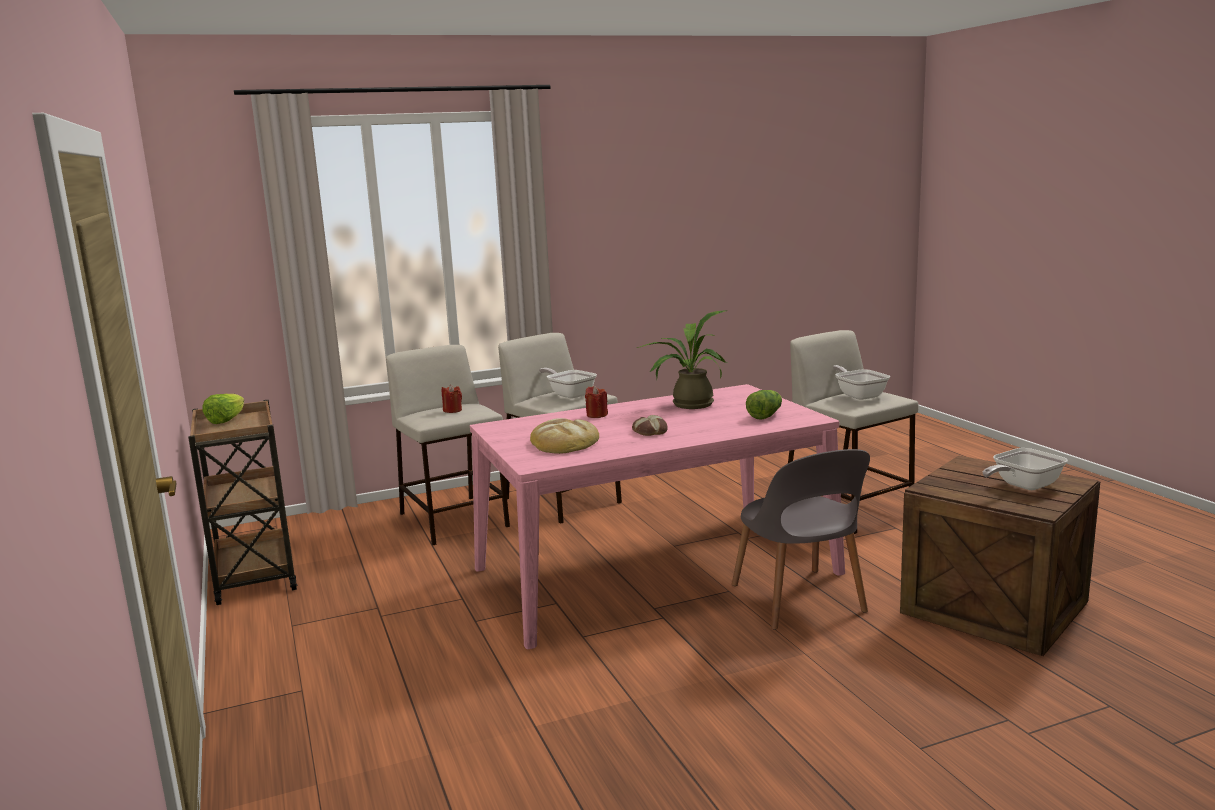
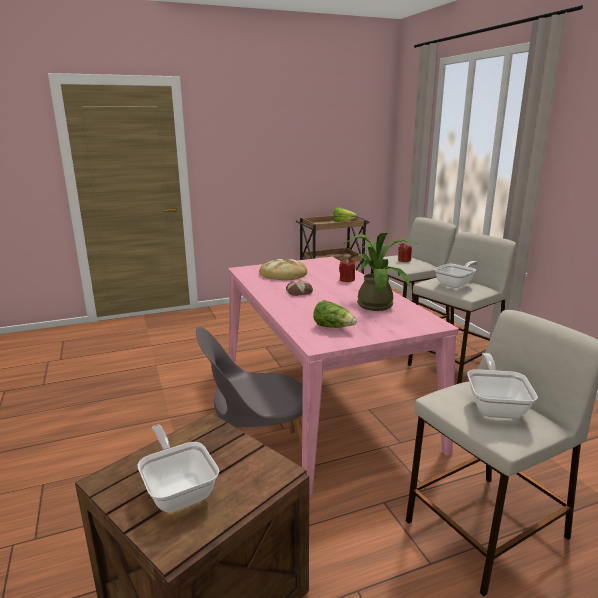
camera: 90 degrees right, 5 degrees up
frying pan [833,365,890,400] -> frying pan turned 60 degrees counterclockwise [467,353,538,419]

